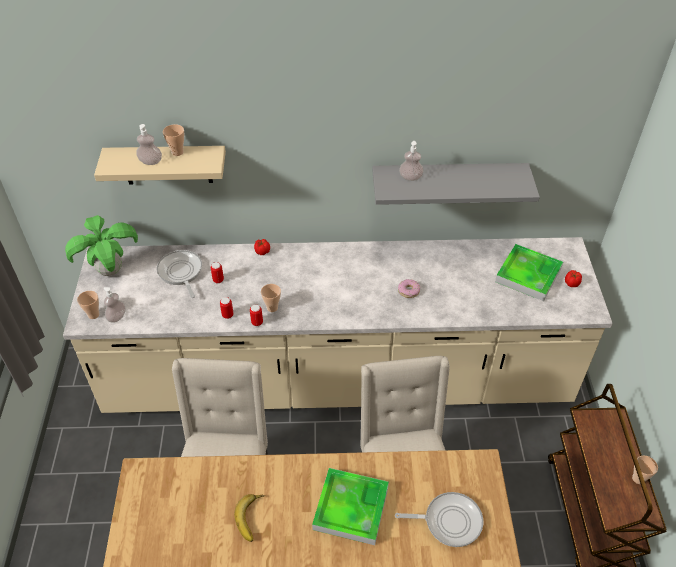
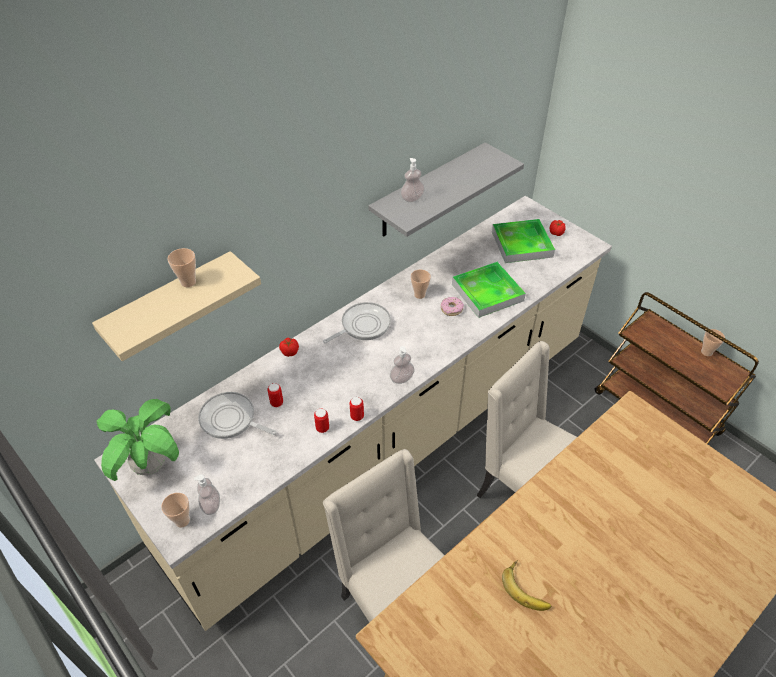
camera: 40 degrees left, 0 degrees up
soap dispenser [136,124,162,165] -> soap dispenser moved to [390,346,414,384]
cup [261,284,281,312] -> cup moved to [411,270,431,299]
tray [312,468,389,545] -> tray moved to [452,262,526,318]
frying pan [395,492,483,547] -> frying pan moved to [323,302,391,343]

